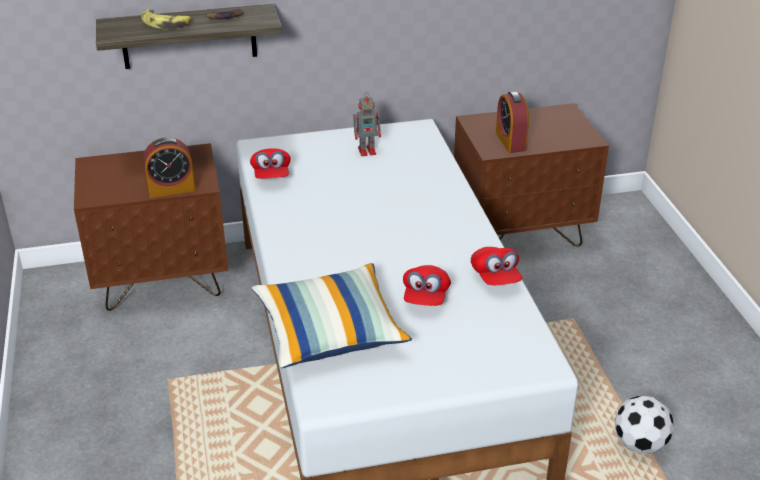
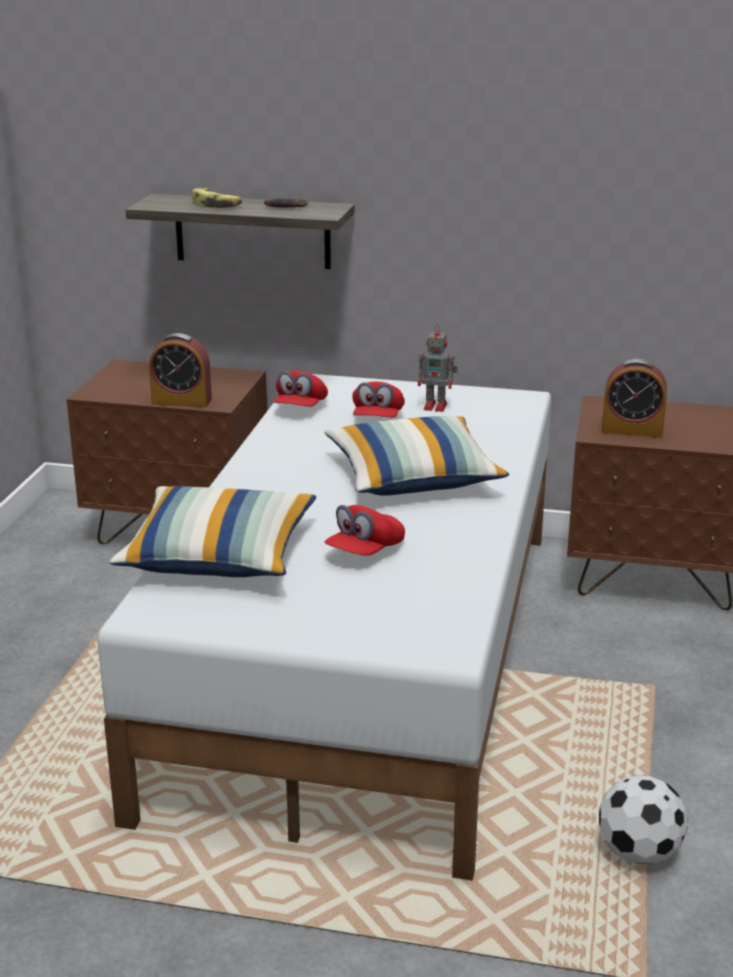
camera: 25 degrees right, 10 degrees down
red cap [471,247,522,285] -> red cap moved to [352,382,405,417]
alarm clock [496,91,529,153] -> alarm clock turned 90 degrees counterclockwise [602,359,667,438]
none -> pillow [324,416,509,496]

